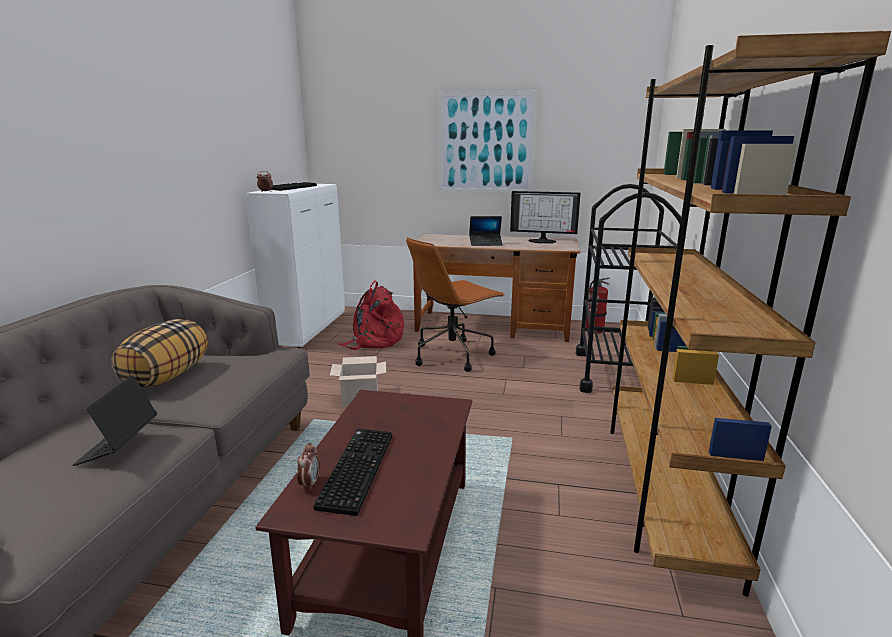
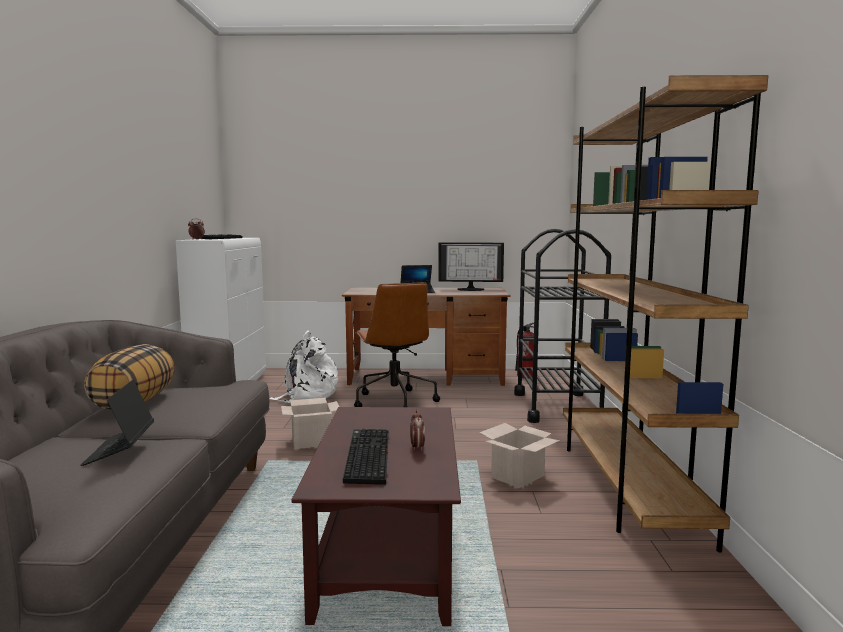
camera: 10 degrees left, 10 degrees down
alarm clock [297,443,319,490] -> alarm clock moved to [410,410,425,451]
red backpack [338,281,404,350] -> white backpack [269,331,338,403]
brown office chair [406,237,505,372] -> brown office chair turned 60 degrees counterclockwise [354,282,440,407]
picture [439,91,537,193] -> none
none -> cardboard box [479,423,560,488]

